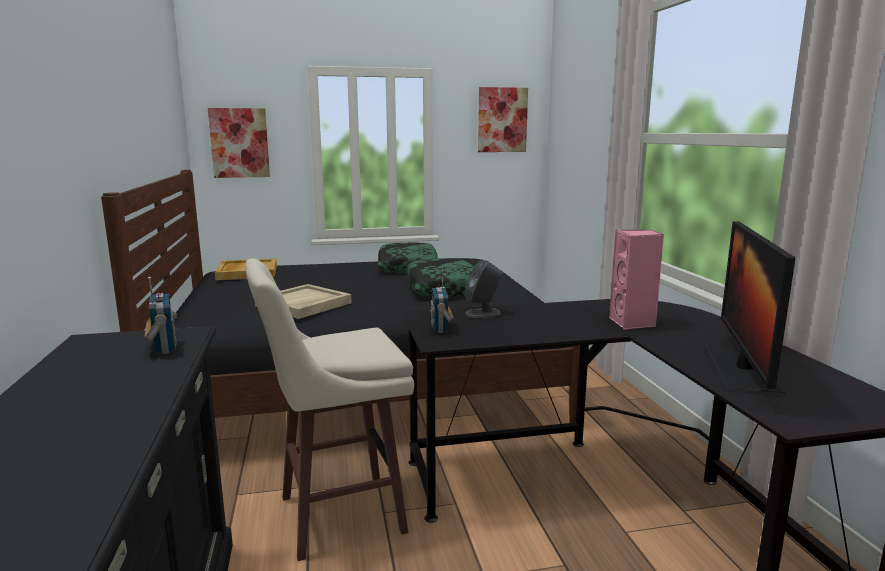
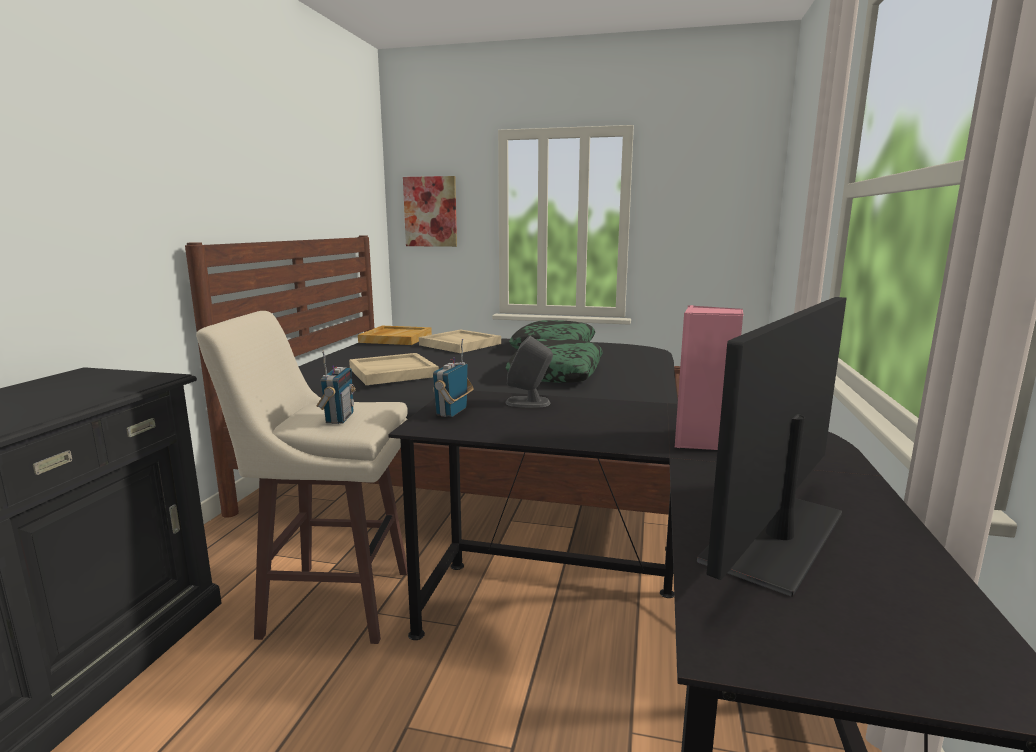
camera: 25 degrees right, 0 degrees up
radio [144,277,177,354] -> radio moved to [317,351,356,424]
picture [478,87,528,152] -> none
none -> beige tray [419,329,501,353]

